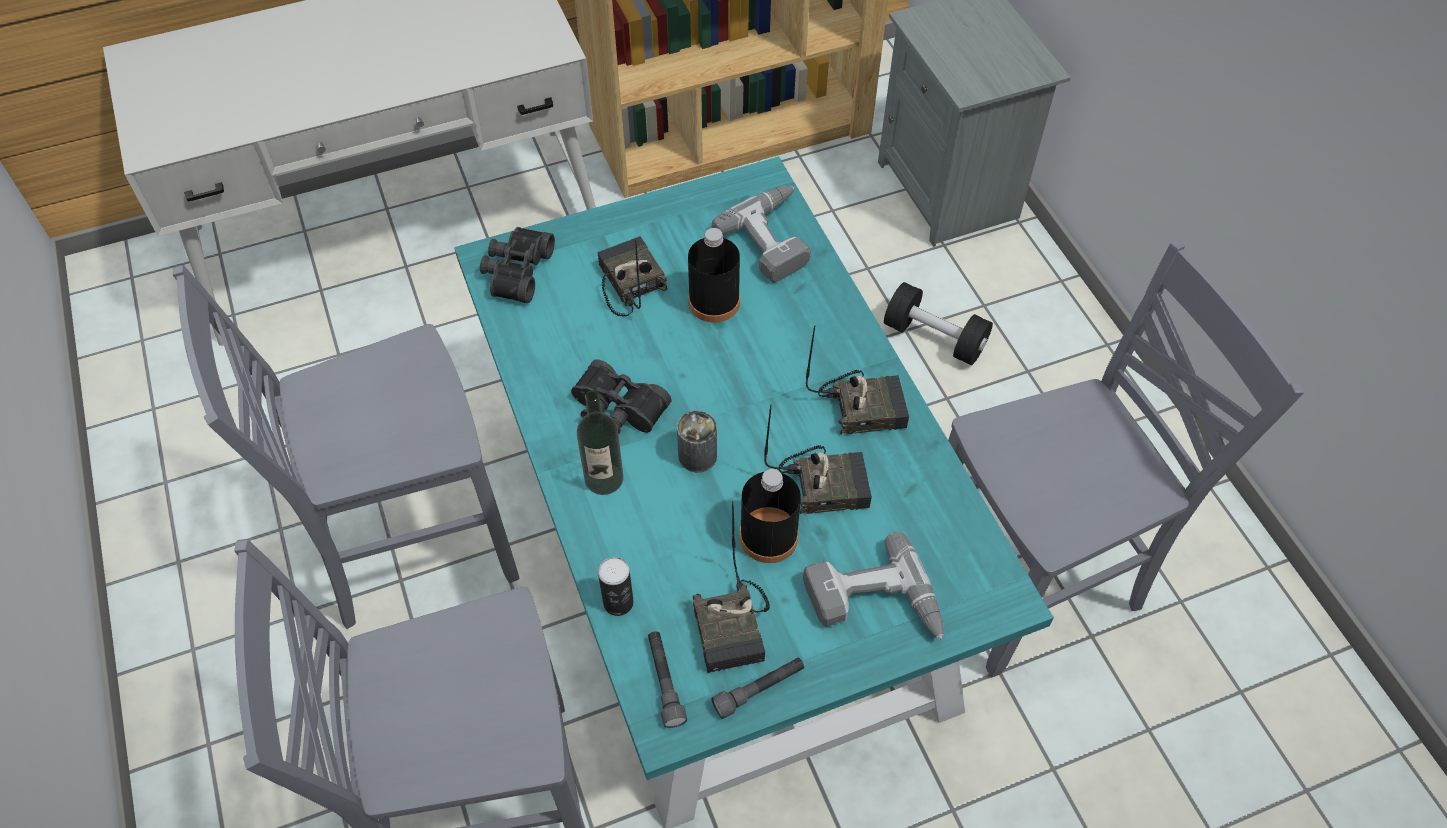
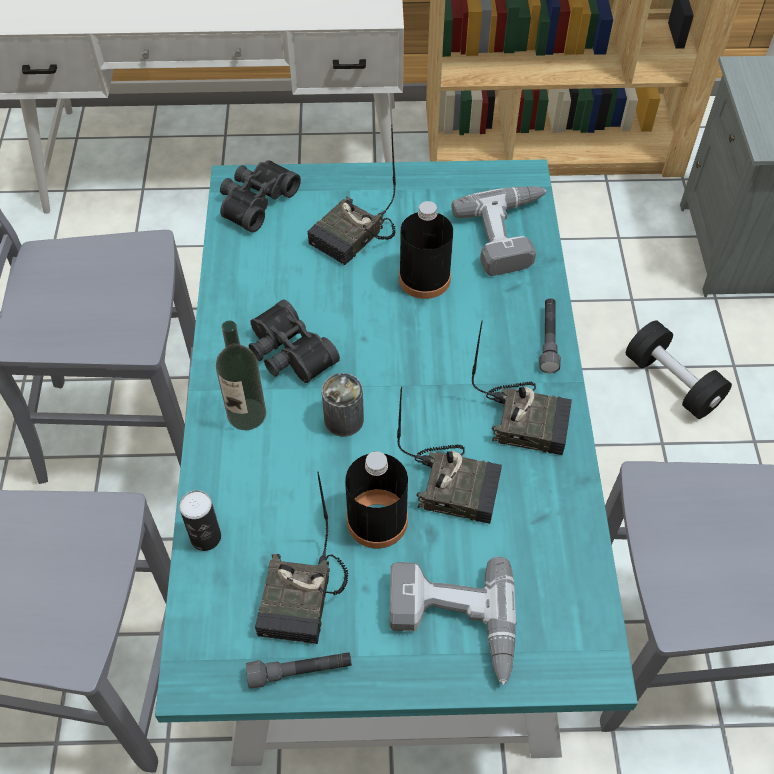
camera: 20 degrees right, 0 degrees up
radio [597,236,667,316] -> radio turned 135 degrees counterclockwise [307,124,396,265]
grey flashlight [648,631,687,728] -> grey flashlight moved to [539,298,561,373]

